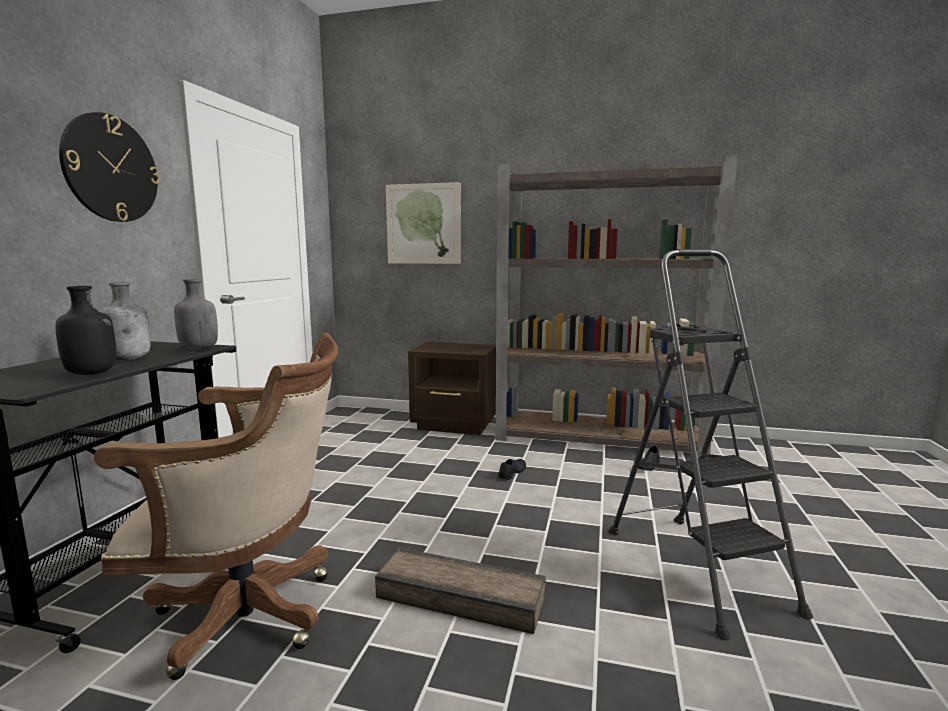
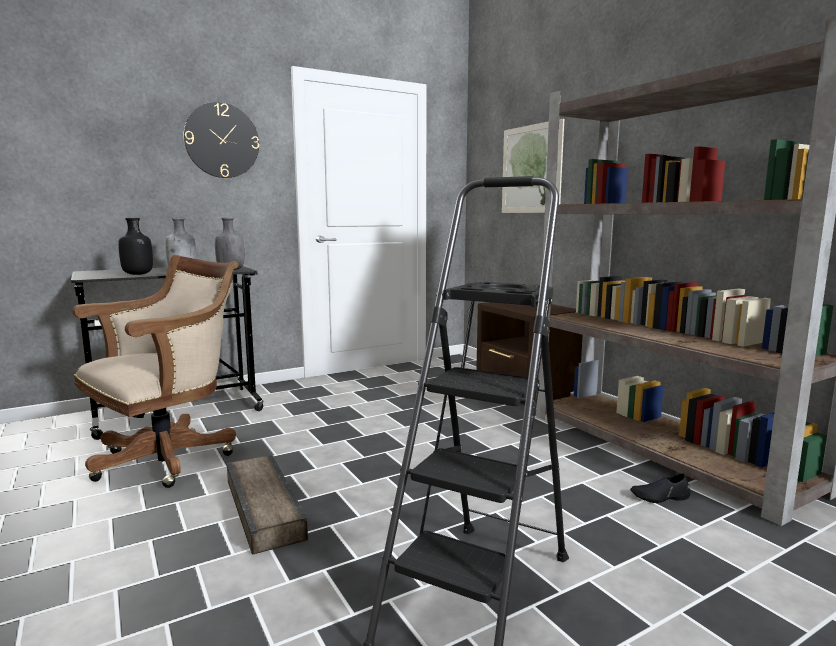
camera: 45 degrees right, 0 degrees up
office chair [94,333,339,680] -> office chair turned 90 degrees counterclockwise [72,255,238,488]
black shoe [498,459,526,480] -> none

